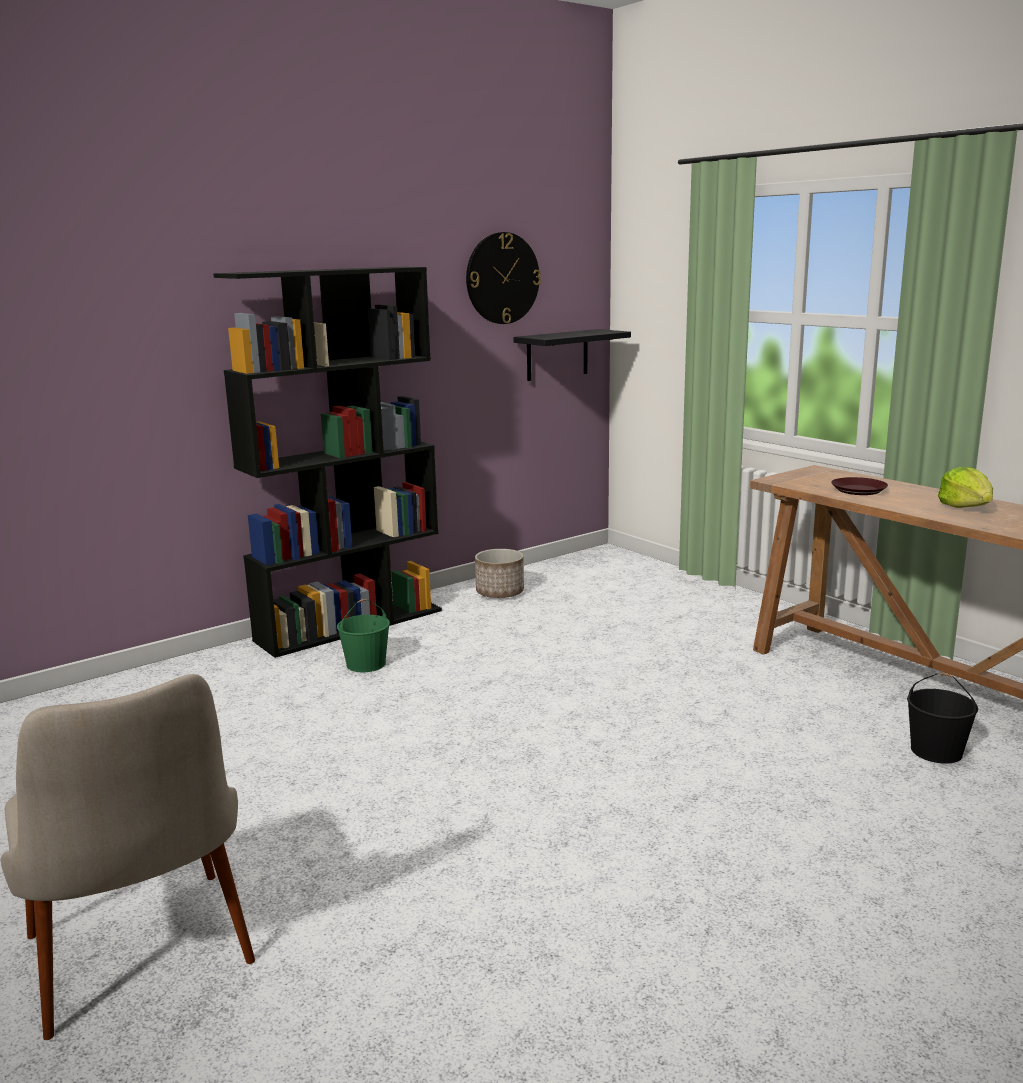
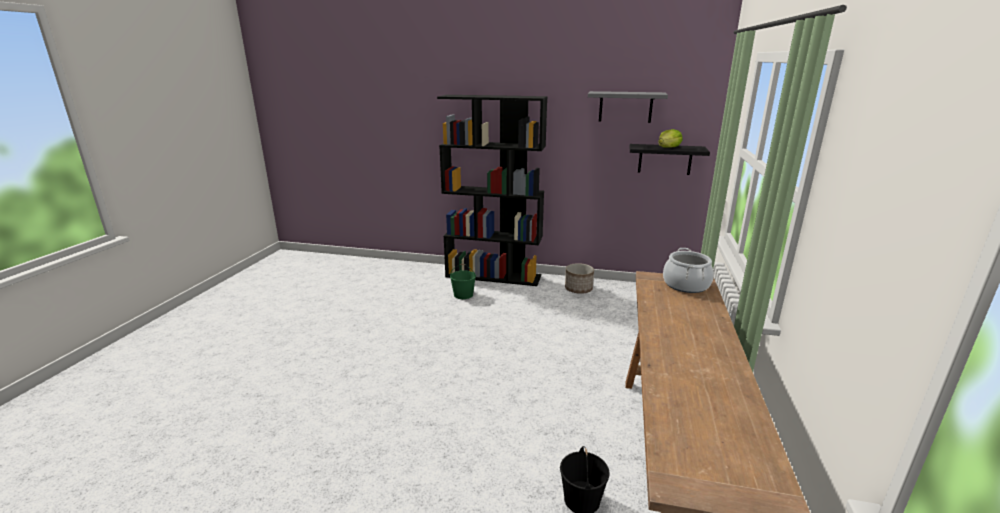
camera: 50 degrees right, 5 degrees up
beige chair [1,674,255,1040] -> none
wall clock [466,232,541,324] -> grey shelf [588,91,668,123]
brown plate [831,477,888,495] -> none
lettuce [938,467,993,508] -> lettuce moved to [658,129,682,148]
none -> cooking pot [663,248,714,293]

